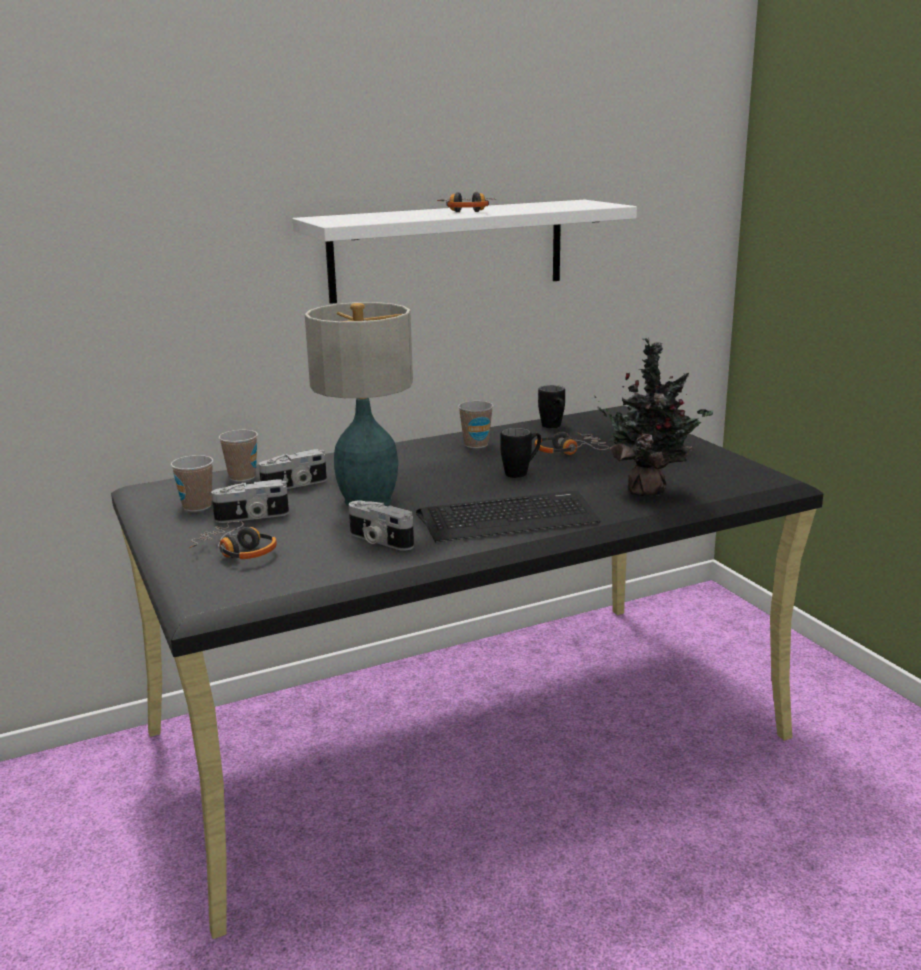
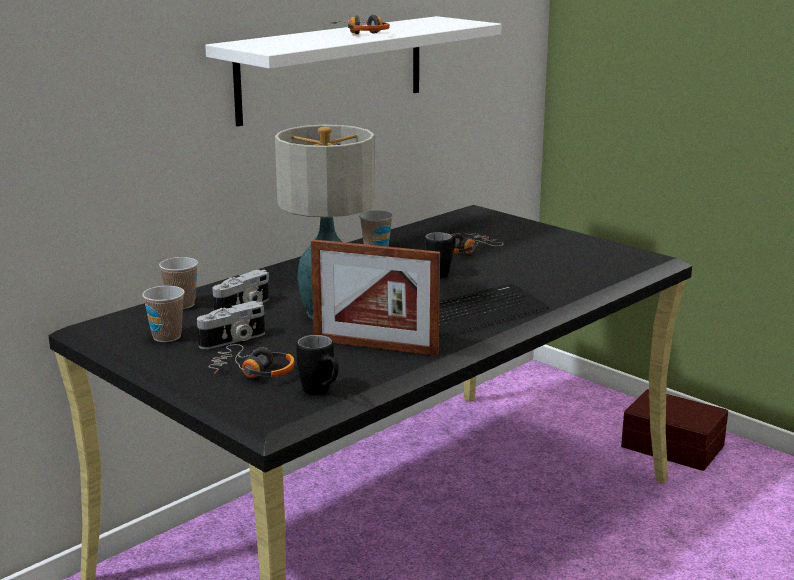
camera: 20 degrees left, 0 degrees up
camera [349,501,414,551] -> picture frame [311,239,440,356]
black mug [538,385,565,428] -> black mug moved to [296,335,339,396]
potted plant [595,338,713,496] -> none
none -> brown storage box [621,389,728,471]

